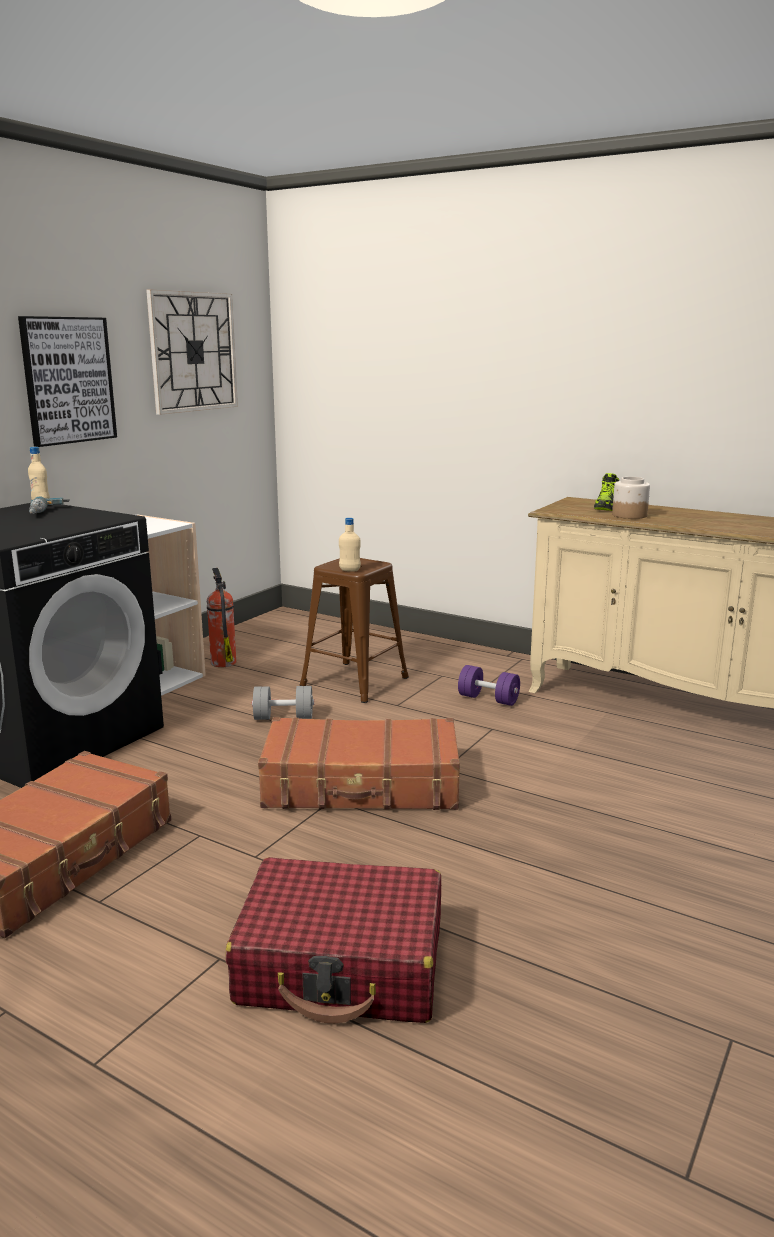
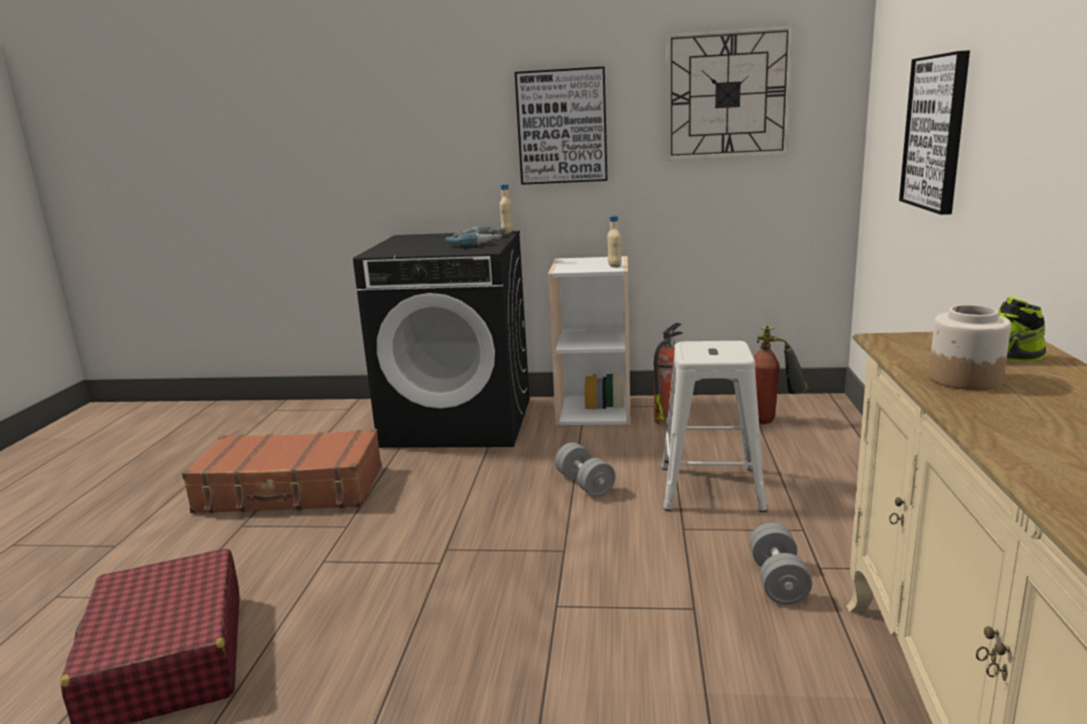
camera: 65 degrees right, 0 degrees up
brown suitcase [258,717,460,810] -> none
brown stool [300,558,409,703] -> white stool [661,341,767,512]
beige bottle [339,518,361,572] -> beige bottle moved to [607,215,622,268]
purple dumbbell [458,665,520,706] -> grey dumbbell [749,523,812,605]
none -> power drill [445,233,502,247]
none -> fire extinguisher [754,326,810,424]
none -> picture [899,50,970,215]

